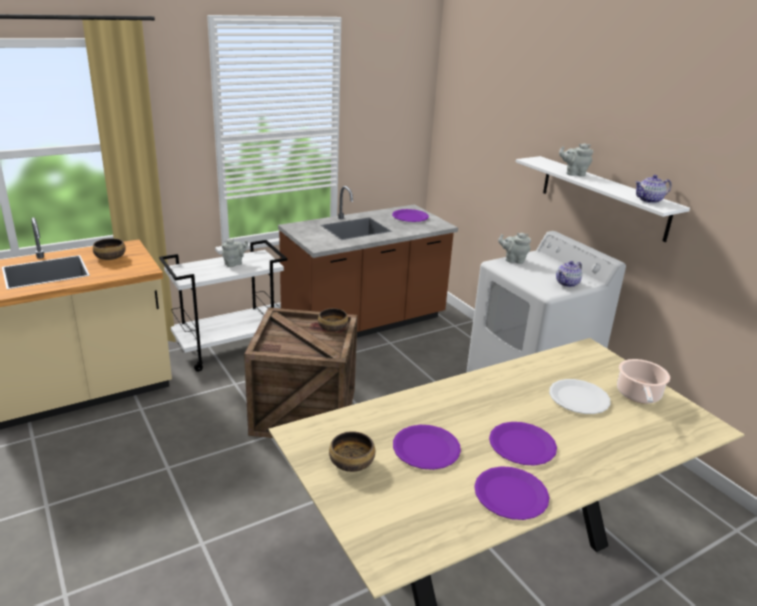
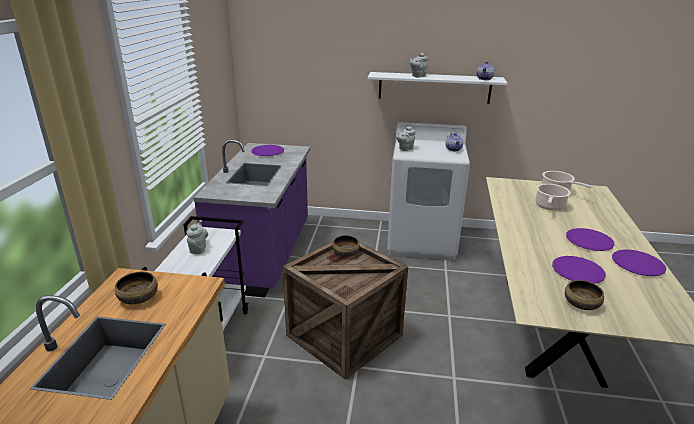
camera: 50 degrees left, 0 degrees up
brown counter [278,186,458,338] -> purple counter [193,140,310,297]
white plate [549,379,611,414] -> cooking pot [535,184,571,210]

